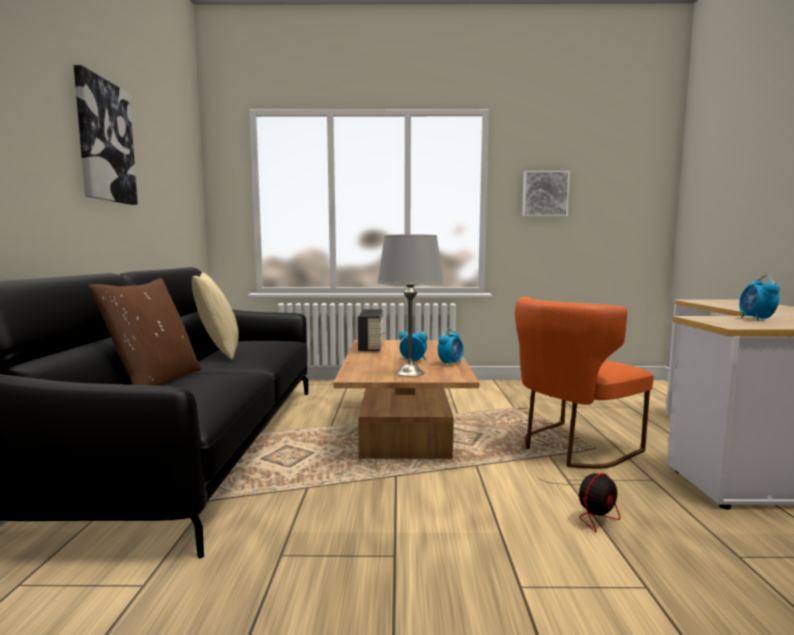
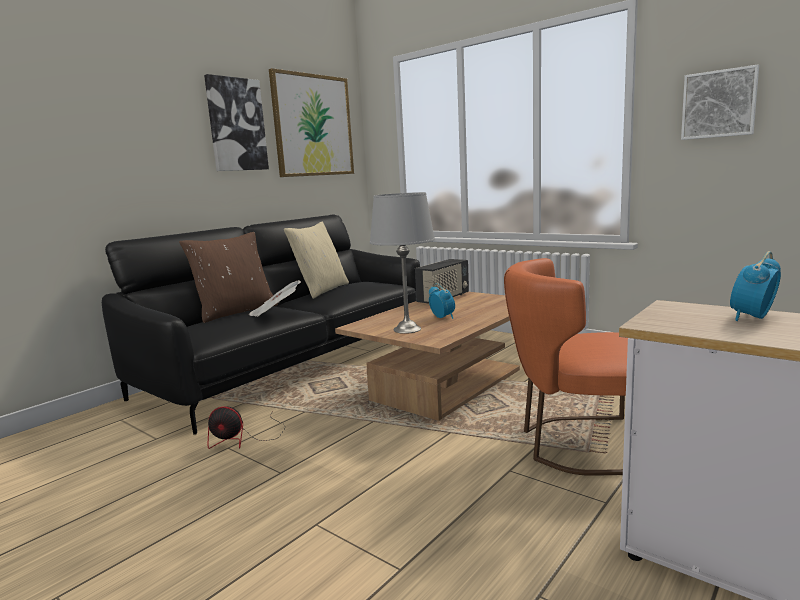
camera: 40 degrees right, 5 degrees up
alarm clock [438,328,463,367] -> none
fan [536,473,620,532] -> fan moved to [207,406,286,449]
none -> newspaper [249,280,301,317]
none -> picture [269,68,354,177]

